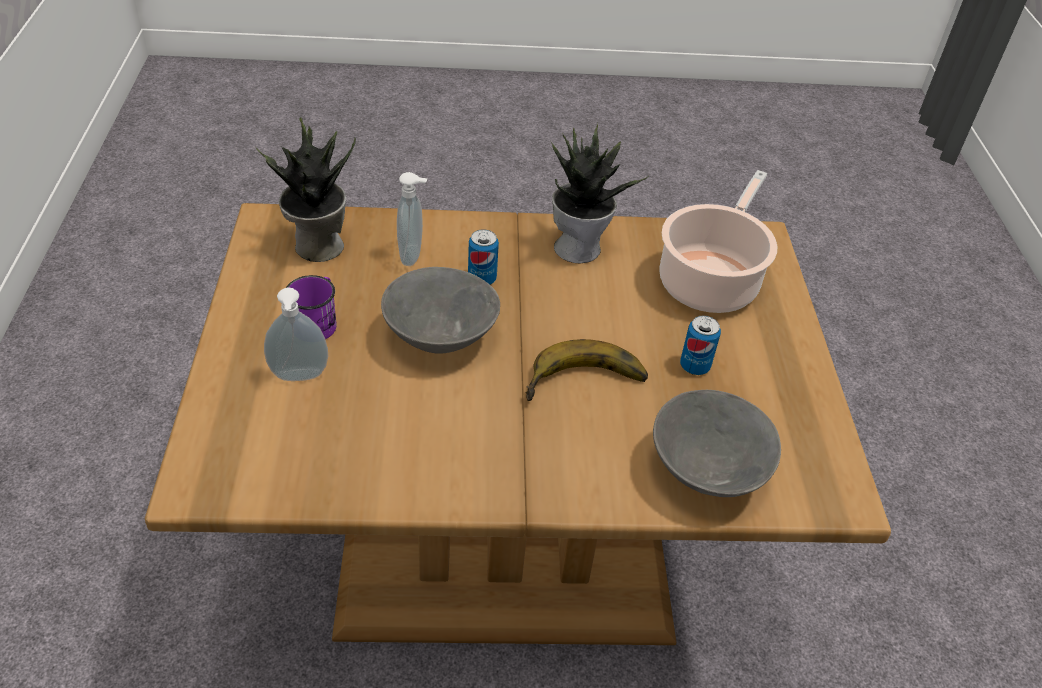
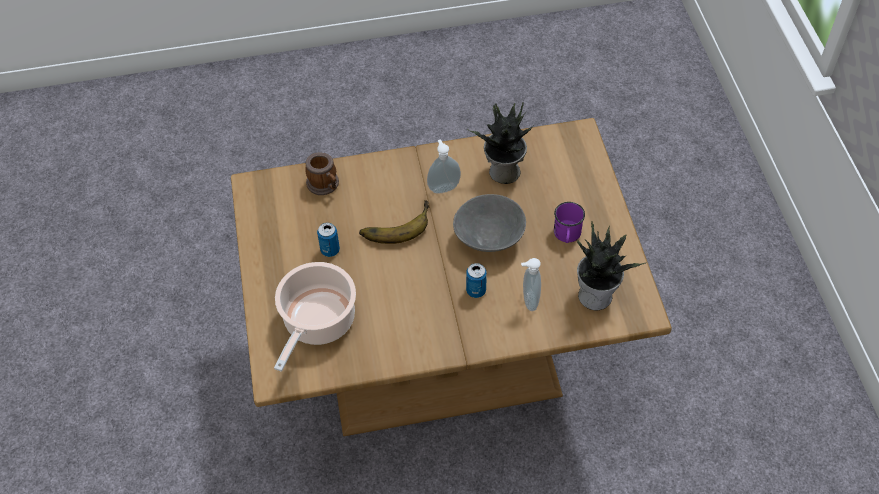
camera: 175 degrees right, 10 degrees up
soap dispenser [264,288,328,381] -> soap dispenser moved to [427,139,461,194]
potted plant [550,123,648,263] -> potted plant moved to [468,102,533,184]
grey bowl [653,390,781,497] -> mug [305,153,339,195]

